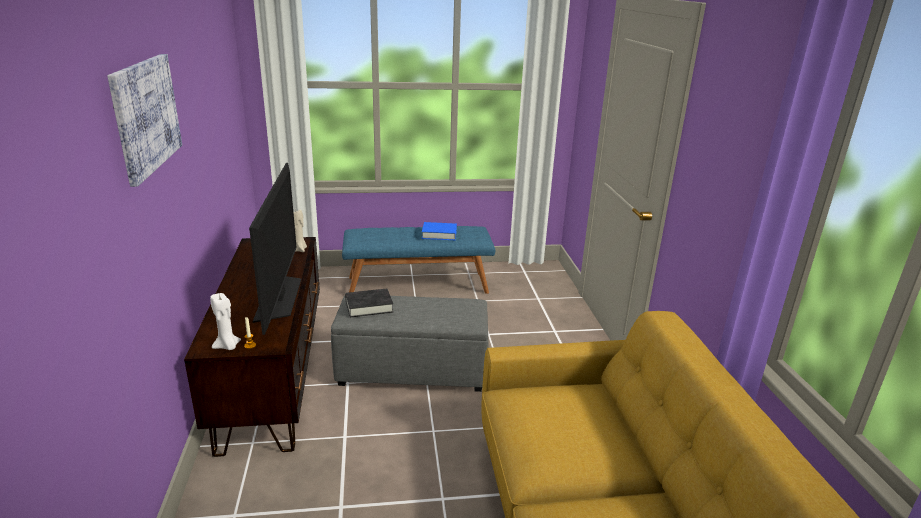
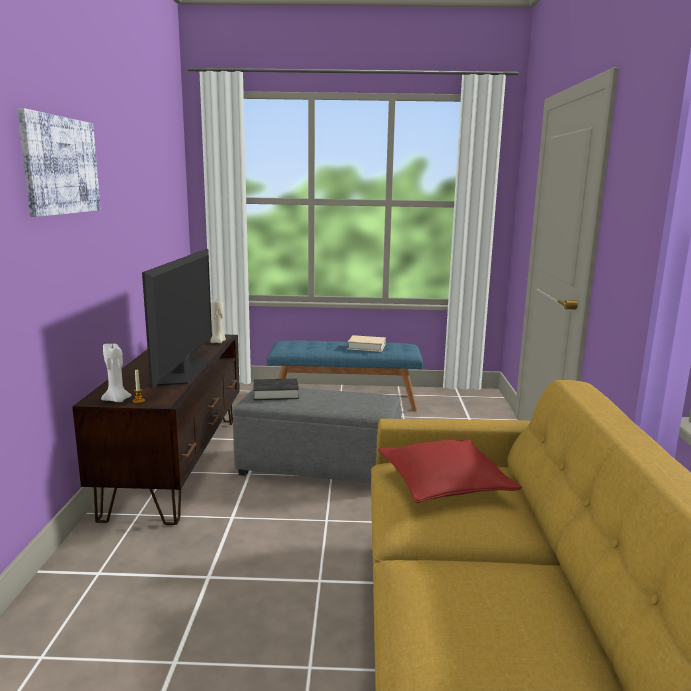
camera: 10 degrees right, 10 degrees down
blue book [422,222,457,240] -> beige book [348,335,386,352]
none -> red pillow [378,439,522,503]

